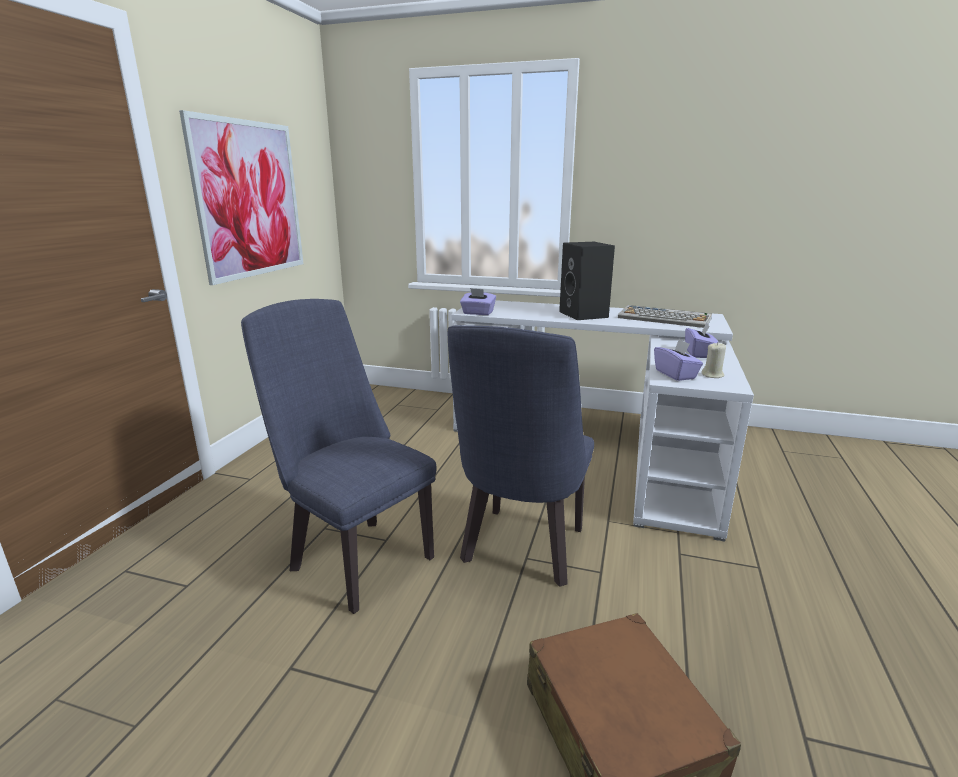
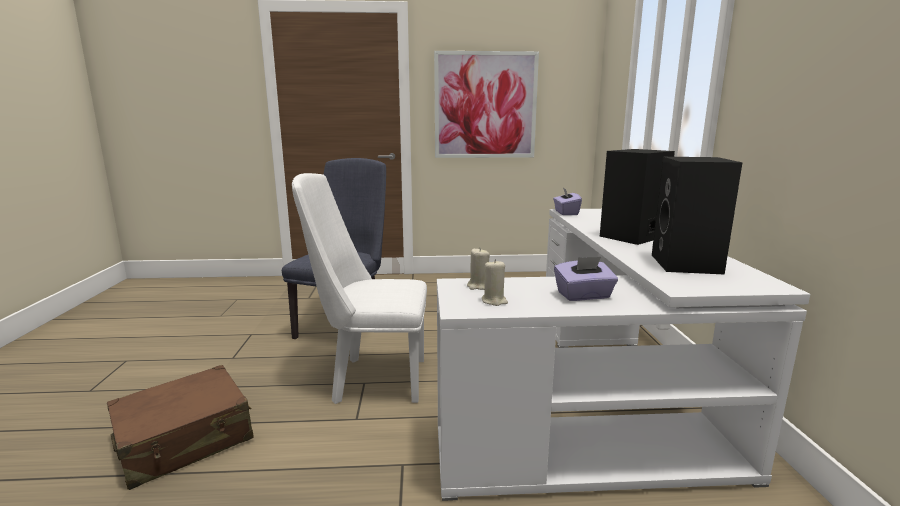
camera: 70 degrees right, 5 degrees down
blue chair [448,325,594,587] -> white chair [292,173,427,404]
keyboard [618,305,712,328] -> black speaker [652,157,743,275]
purple tissue box [654,339,703,381] -> beige candle [467,248,490,290]

